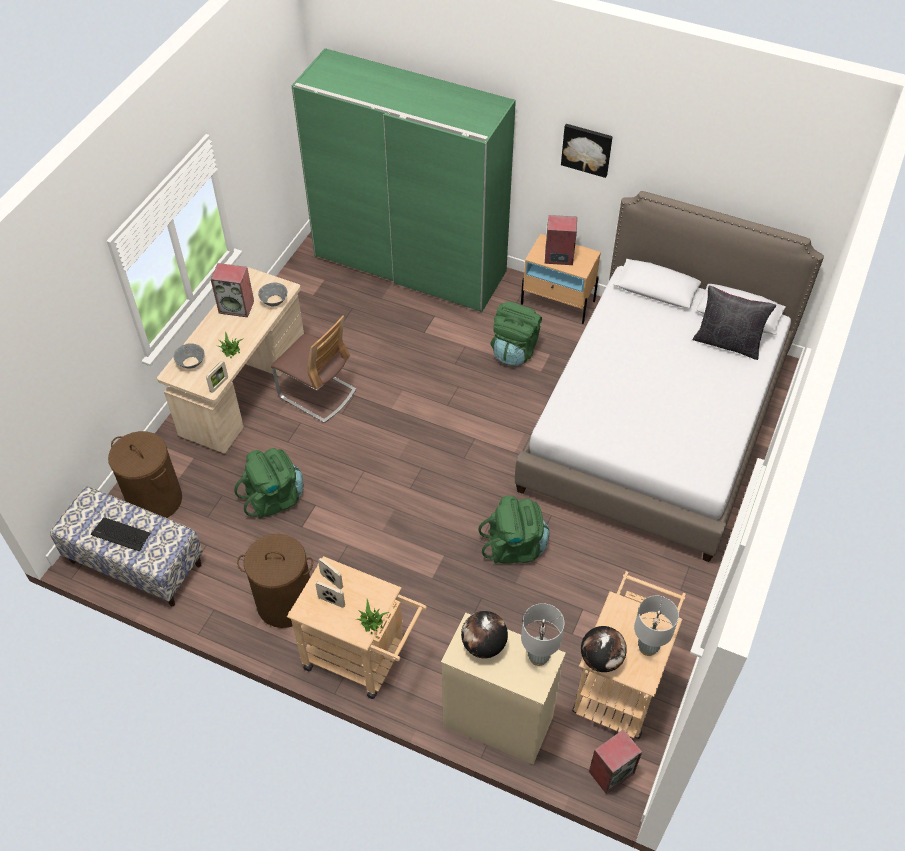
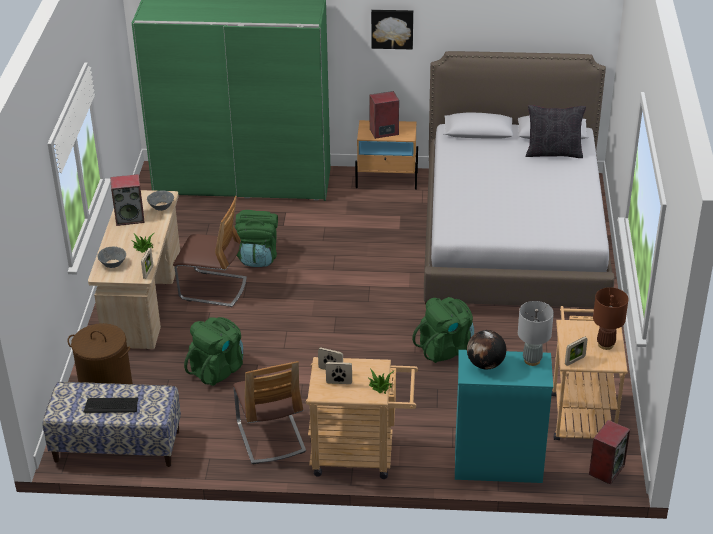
camera: 20 degrees left, 15 degrees down
brown laundry basket [237,534,313,628] -> chair [233,361,306,464]
beige dresser [441,612,566,764] -> turquoise dresser [455,350,553,483]
green backpack [491,302,542,366] -> green backpack moved to [235,210,278,267]
globe [581,626,627,672] -> picture frame [565,337,588,366]
grey table lamp [634,596,679,656] -> brown table lamp [593,287,628,350]

